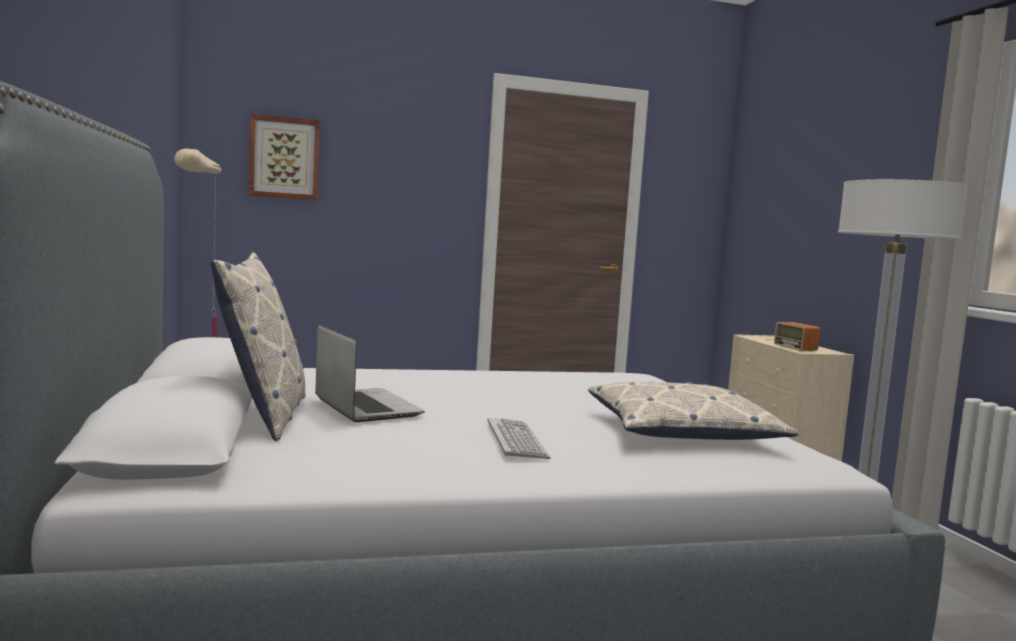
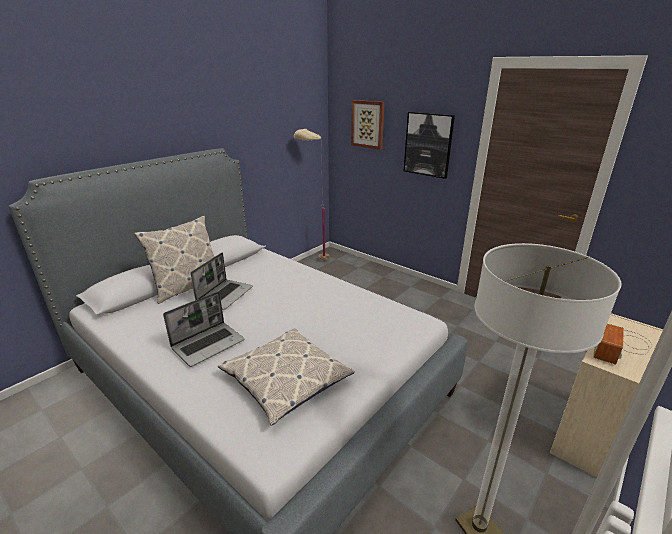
camera: 55 degrees right, 20 degrees up
keyboard [488,418,551,459] -> laptop [163,291,245,367]
none -> picture [404,112,455,179]

